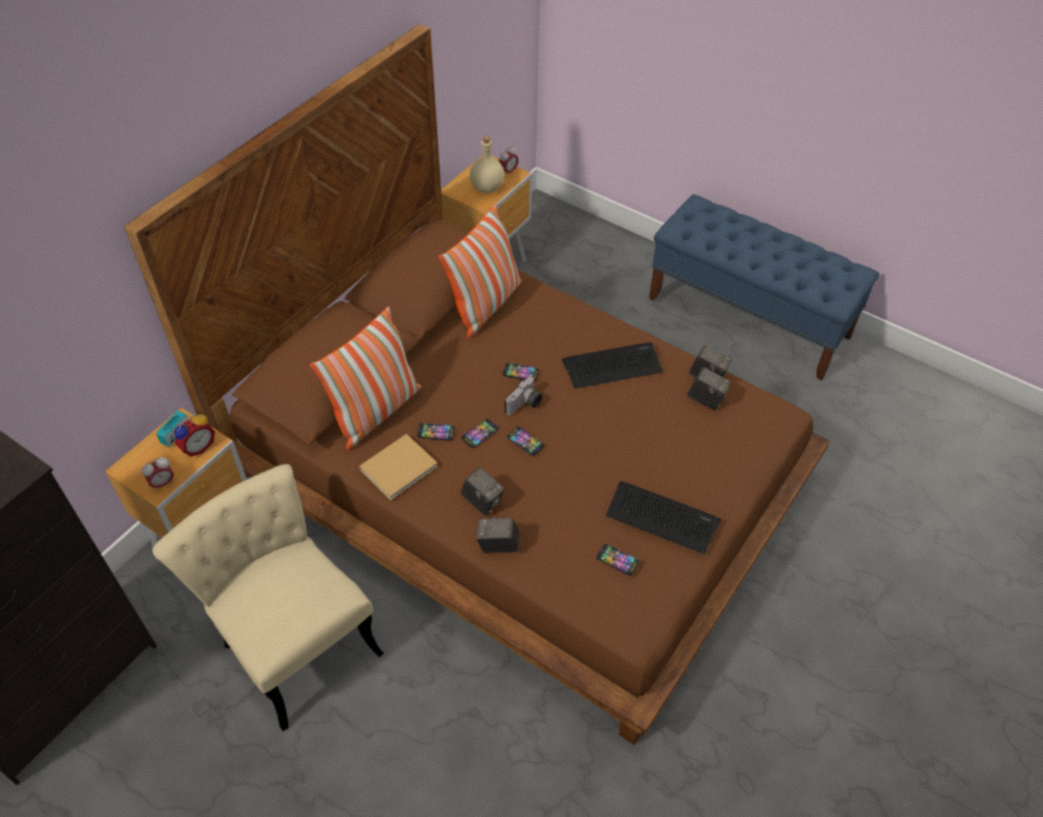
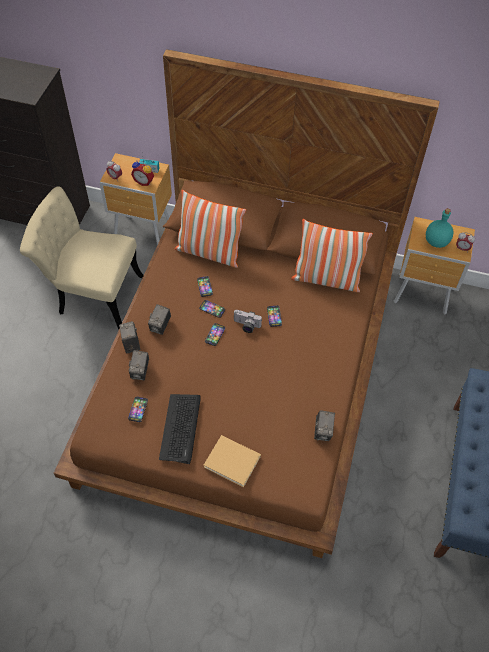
camera: 70 degrees right, 5 degrees up
beige chair [152,464,384,731] -> beige chair turned 105 degrees counterclockwise [20,186,144,329]
beige book [359,434,438,501] -> beige book moved to [204,435,261,488]
beige bottle [470,136,505,193] -> turquoise bottle [426,208,453,248]
keyboard [562,343,663,389] -> none
camera [687,367,731,410] -> camera moved to [129,350,149,380]

